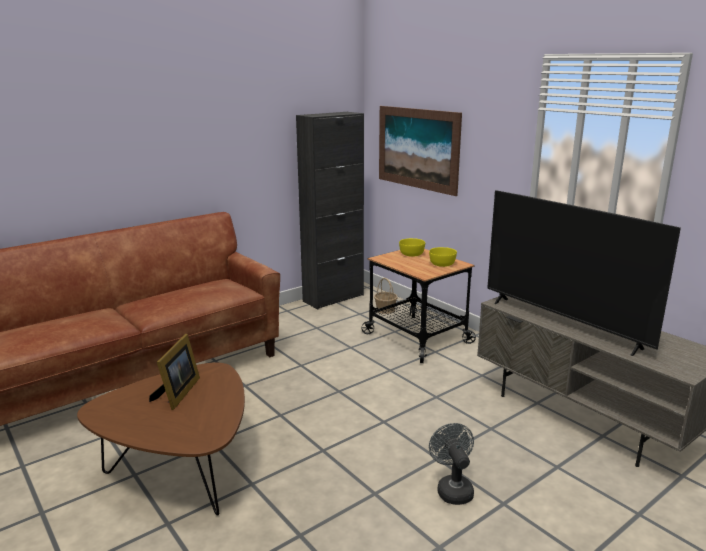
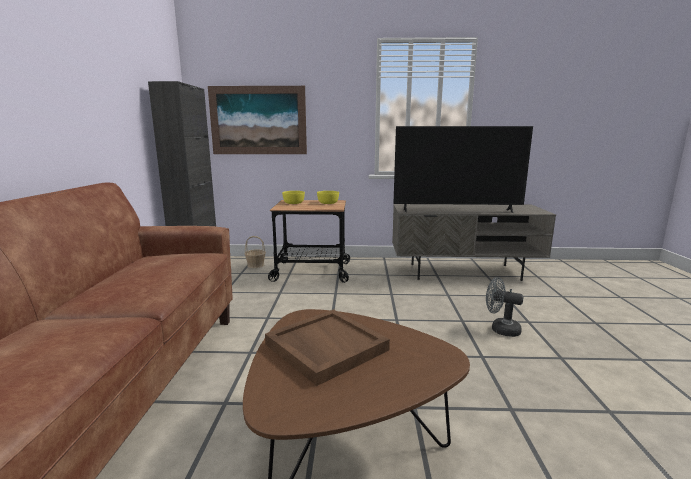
camera: 50 degrees left, 5 degrees down
picture frame [149,334,200,410] -> brown tray [265,309,390,386]

